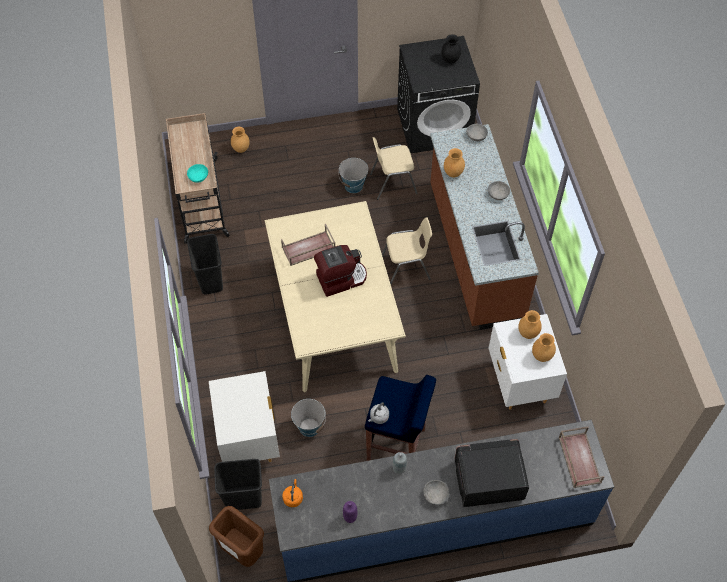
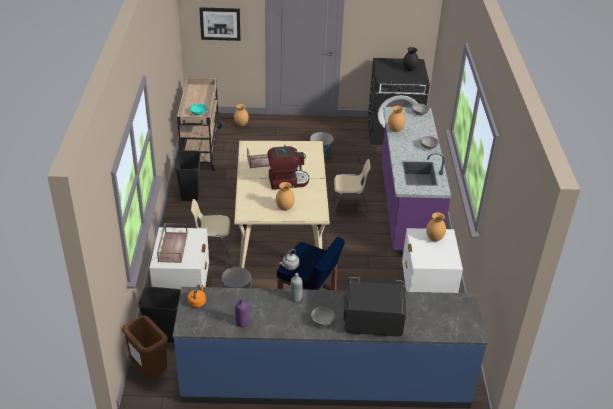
camera: 10 degrees right, 20 degrees down
beige chair [370,137,418,200] -> beige chair moved to [191,199,234,264]
brown counter [430,124,539,330] -> purple counter [381,107,451,257]
brown vase [532,333,556,362] -> brown vase moved to [276,182,295,211]
brown tray [559,427,604,488] -> brown tray moved to [157,223,188,263]
none -> picture [199,7,241,41]

